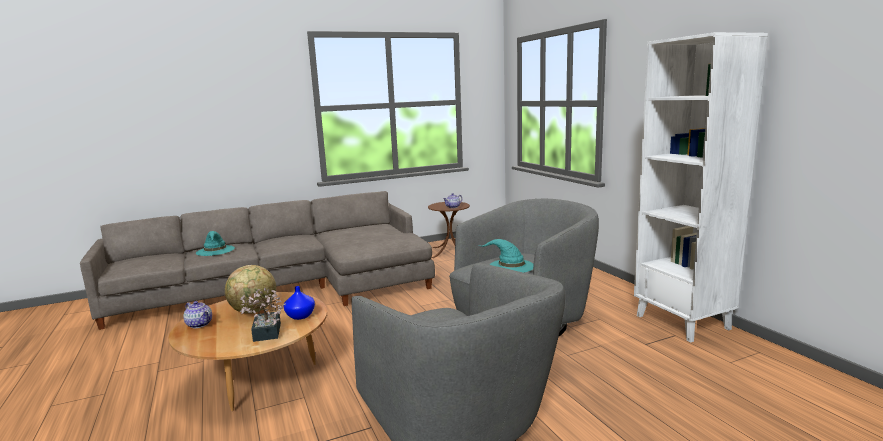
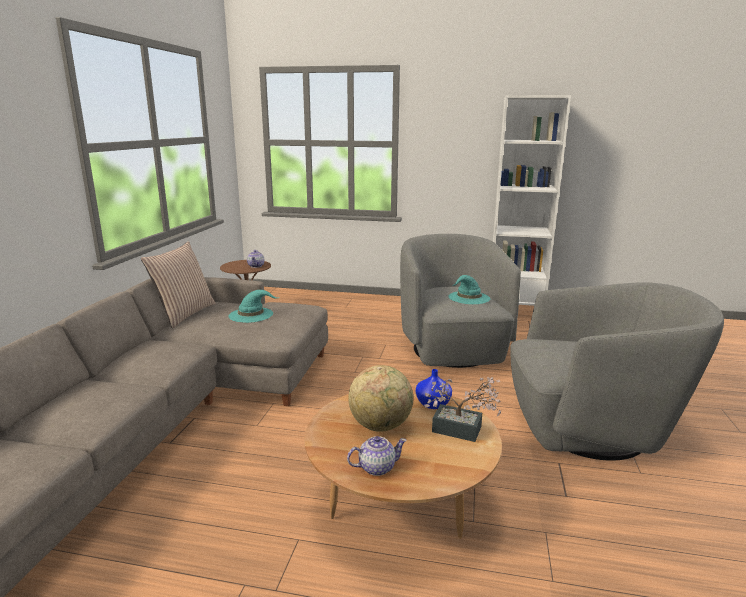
camera: 55 degrees left, 5 degrees up
turquoise hat [196,231,235,256] -> turquoise hat moved to [228,290,277,323]
none -> pillow [141,241,216,328]

